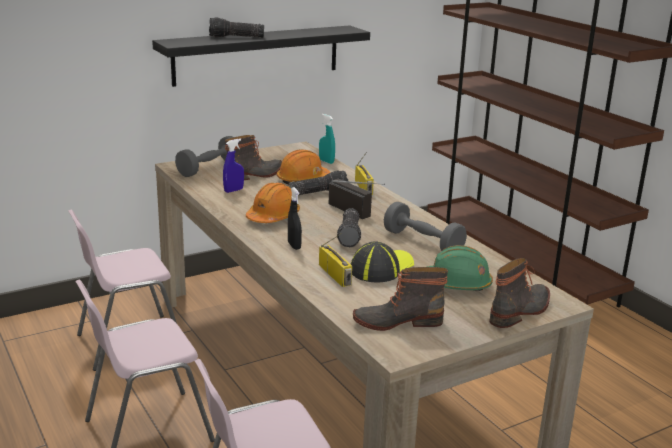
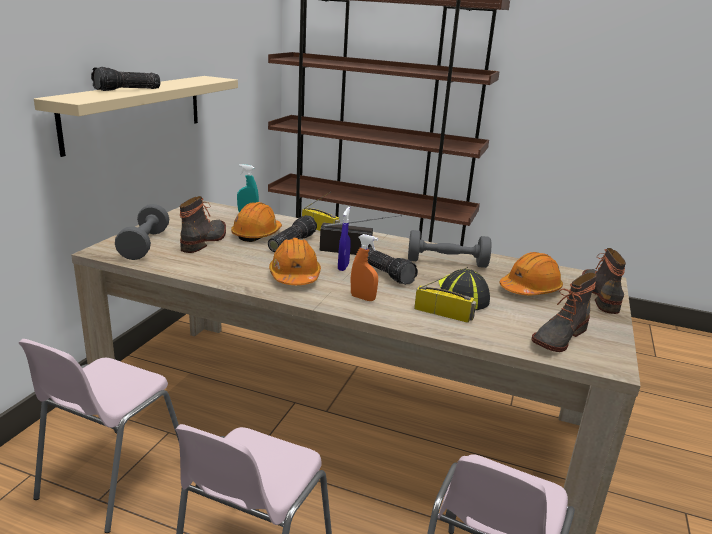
camera: 40 degrees left, 0 degrees up
black shelf [152,25,370,87] -> beige shelf [34,76,238,157]
blue spray bottle [223,139,244,193] -> blue spray bottle moved to [338,207,351,271]
black spray bottle [288,187,302,250] -> orange spray bottle [350,234,378,301]
green hard hat [427,245,493,290] -> orange hard hat [500,252,563,295]

